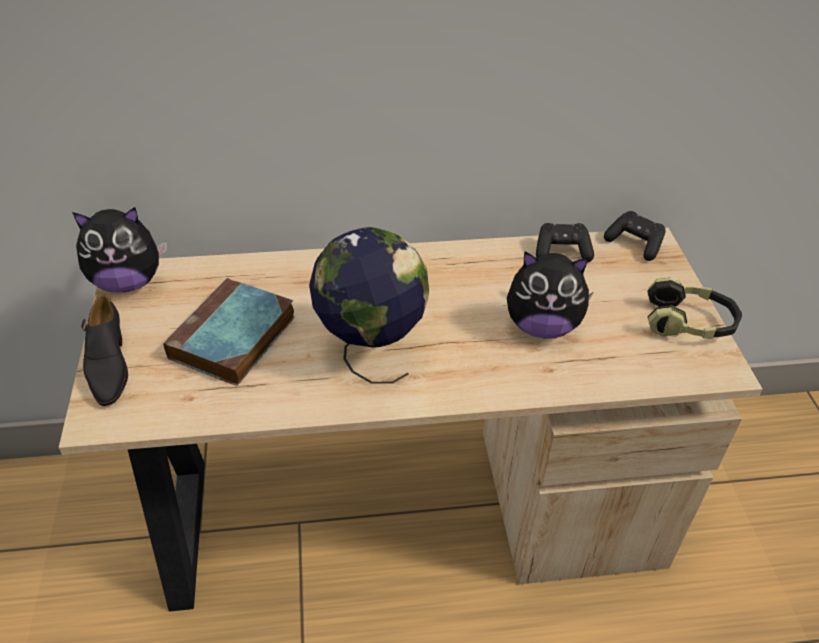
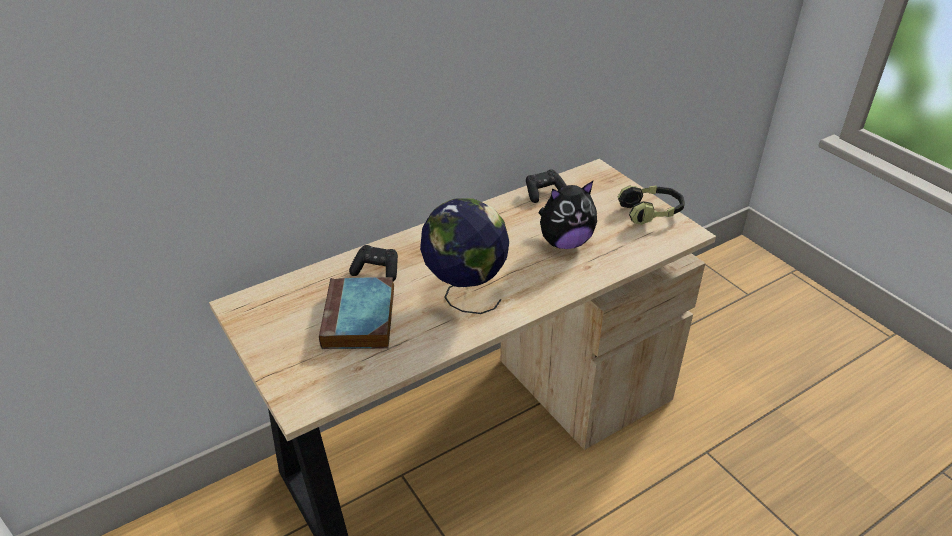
camera: 25 degrees left, 5 degrees down
plush toy [72,207,167,293] -> none
black shoe [81,294,128,406] -> none
black game controller [604,211,666,261] -> black game controller moved to [349,245,398,281]

